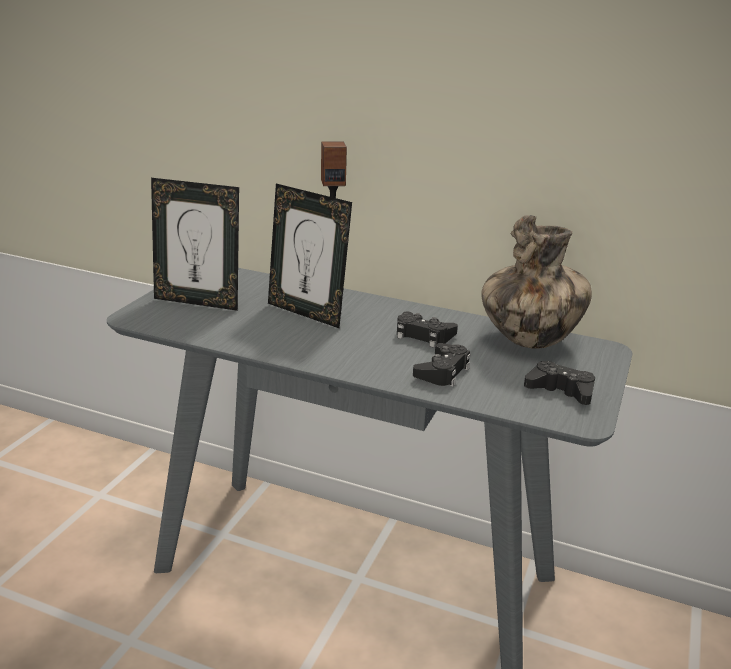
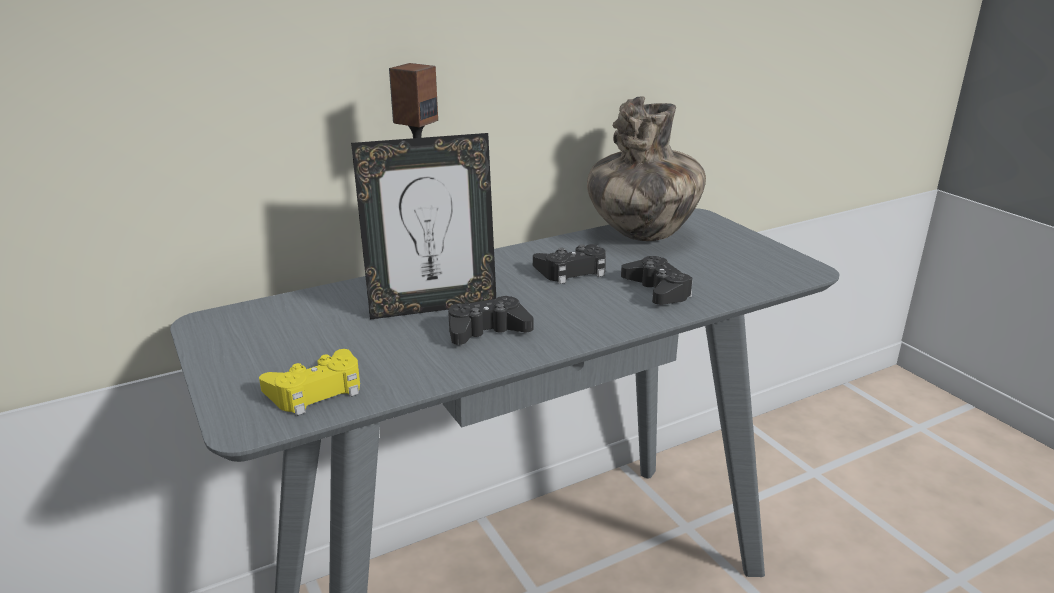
camera: 50 degrees left, 0 degrees up
picture frame [151,178,239,311] -> none
black game controller [524,361,595,405] -> black game controller moved to [448,296,533,345]
none -> yellow game controller [259,349,360,416]

